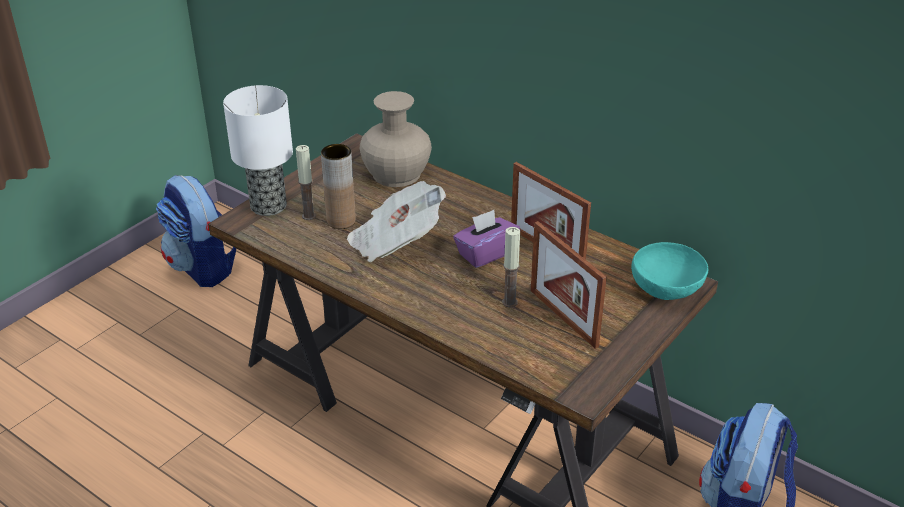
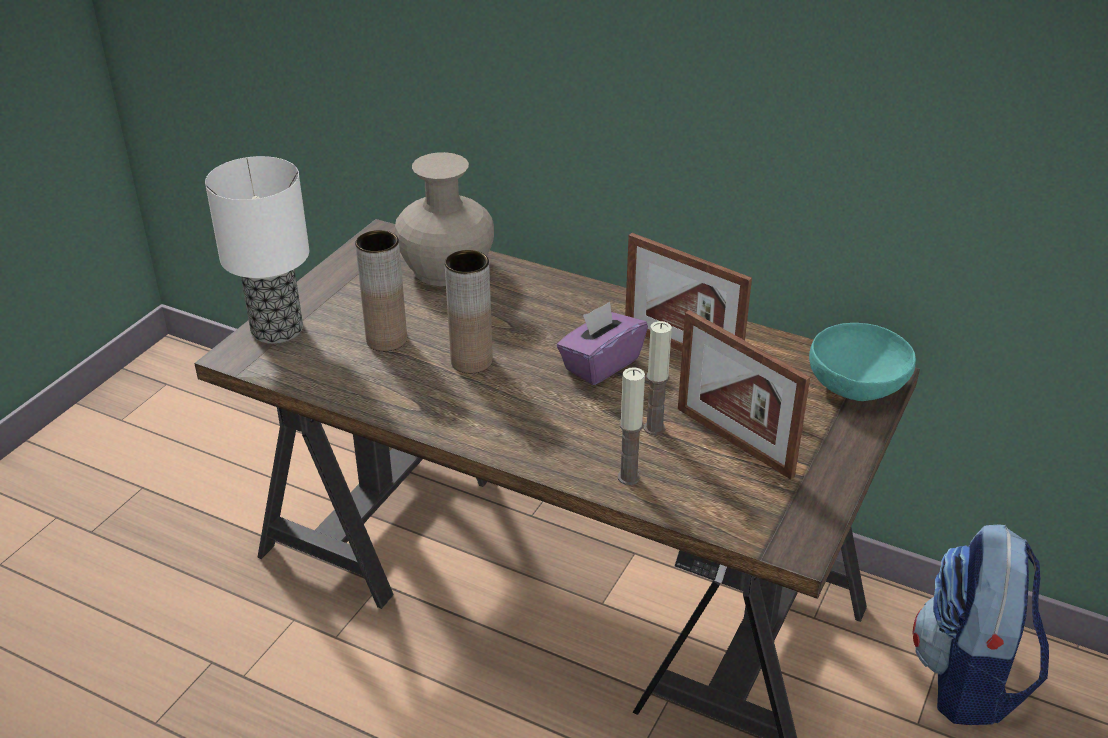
camera: 10 degrees left, 0 degrees up
backpack [156,175,236,287] -> none
candle [296,145,316,220] -> candle moved to [618,367,645,485]
newspaper [347,181,446,262] -> brown vase [445,250,493,373]

